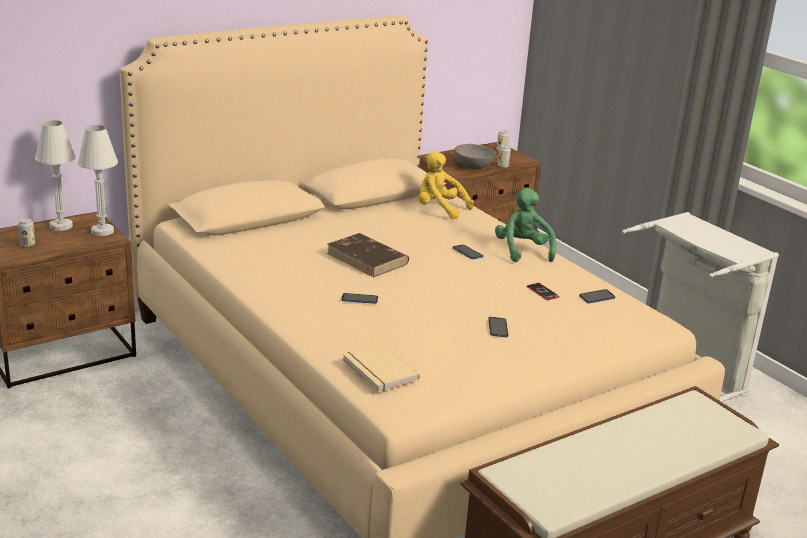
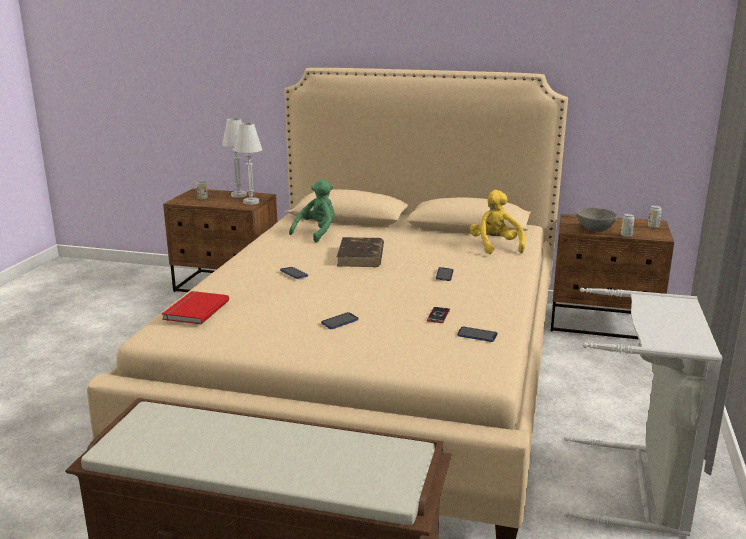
camera: 50 degrees right, 5 degrees down
beige book [342,343,420,392] -> red book [162,291,229,324]
green plush toy [495,188,556,262] -> green plush toy moved to [289,179,335,242]

